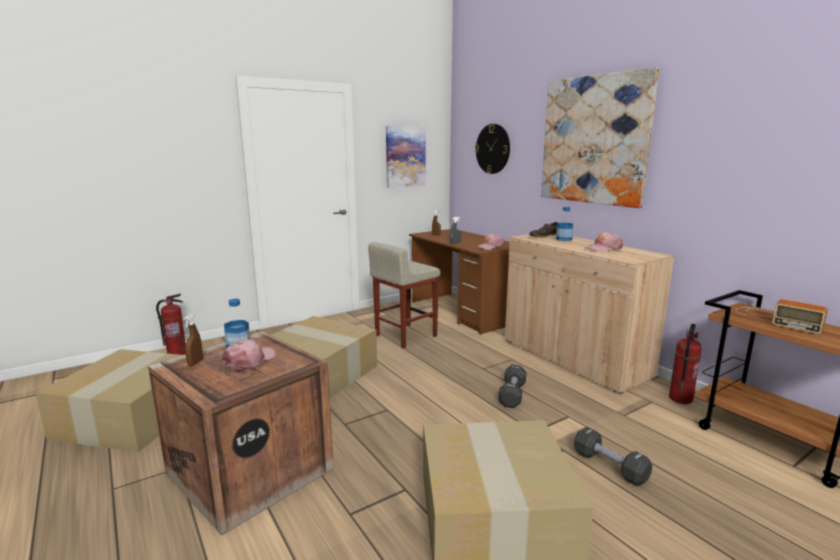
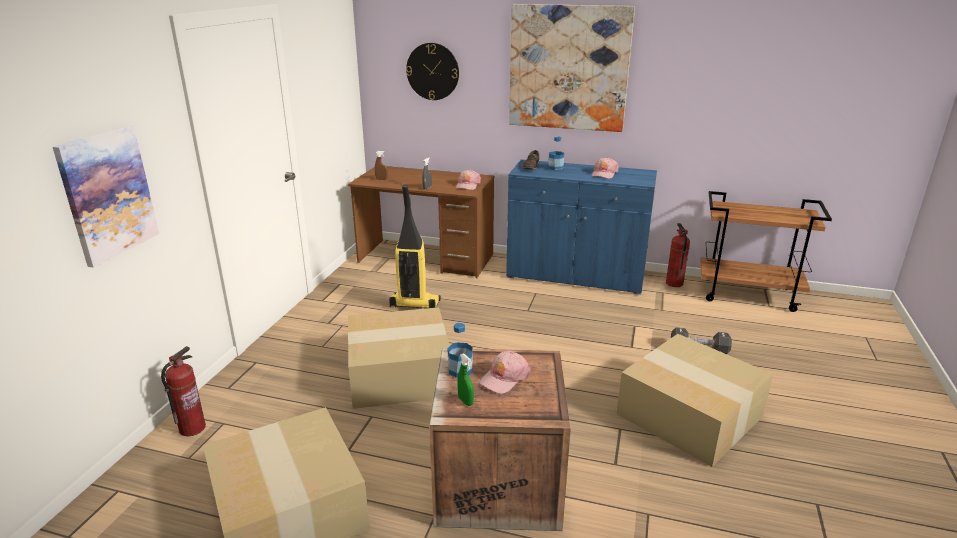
camera: 40 degrees left, 10 degrees up
brown spray bottle [183,314,203,366] -> green spray bottle [457,353,474,406]
pink cap [222,339,276,371] -> pink cap turned 120 degrees counterclockwise [479,351,531,393]
beige stool [368,242,440,348] -> vacuum cleaner [389,184,441,308]
picture [386,126,426,188] -> picture moved to [53,125,159,268]
black dumbbell [498,365,526,408] -> none
beige cabinet [505,234,674,394] -> blue cabinet [506,160,657,295]
radio [736,299,828,334] -> none

